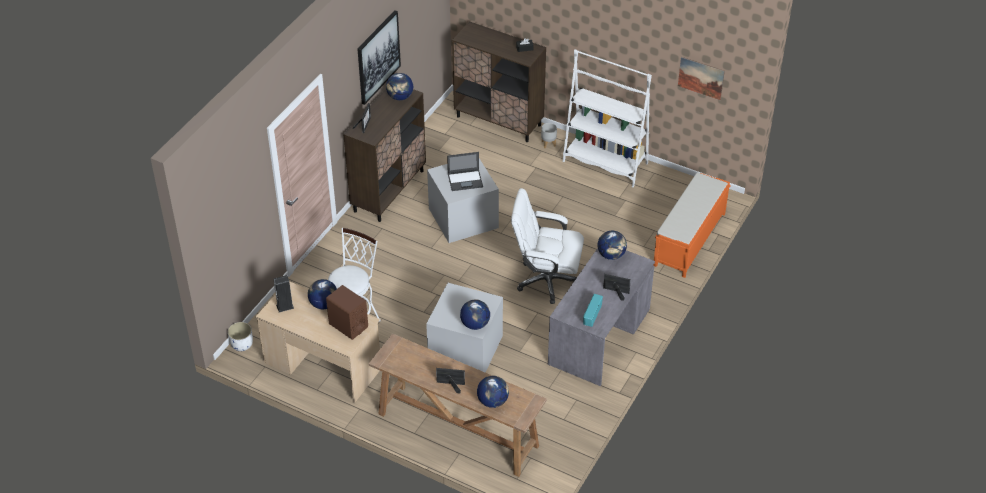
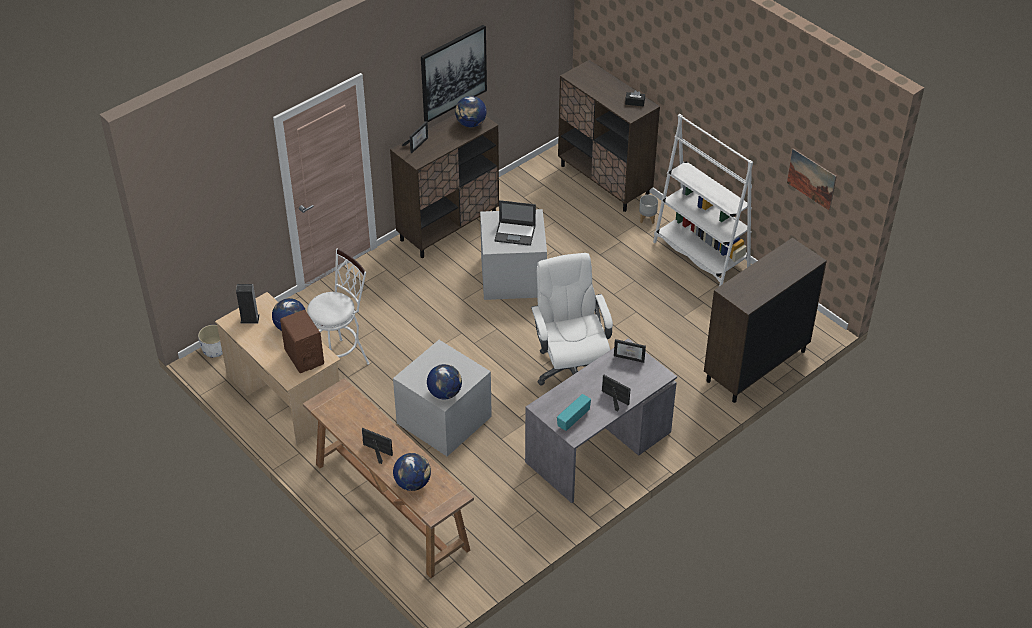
camera: 20 degrees right, 0 degrees up
white office chair [511,188,584,304] -> white office chair turned 45 degrees clockwise [531,253,613,385]
globe [598,231,627,260] -> picture frame [614,339,646,363]
orange bench [653,172,731,278] -> brown cabinet [704,237,827,403]

